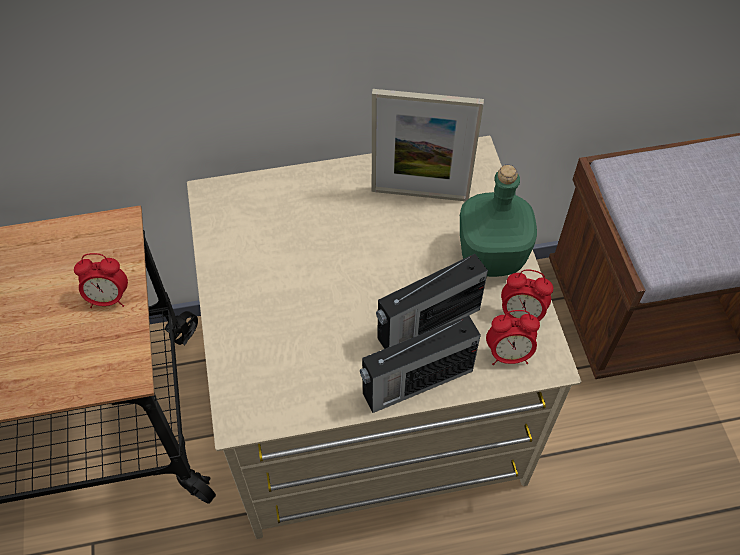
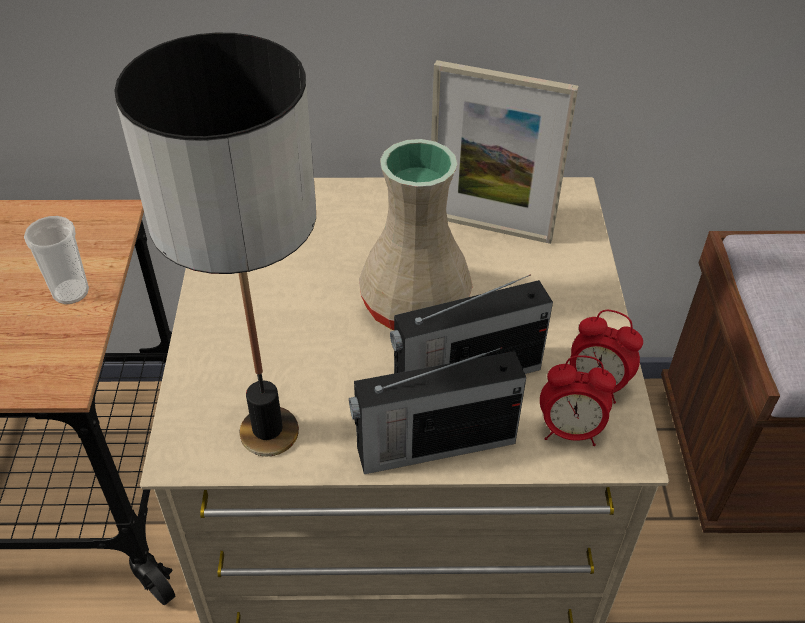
camera: 10 degrees right, 10 degrees down
alarm clock [74,253,128,308] -> cup [24,216,89,304]
green bottle [460,165,537,277] -> none
none -> table lamp [114,32,316,456]
none -> beige vase [359,139,473,330]

